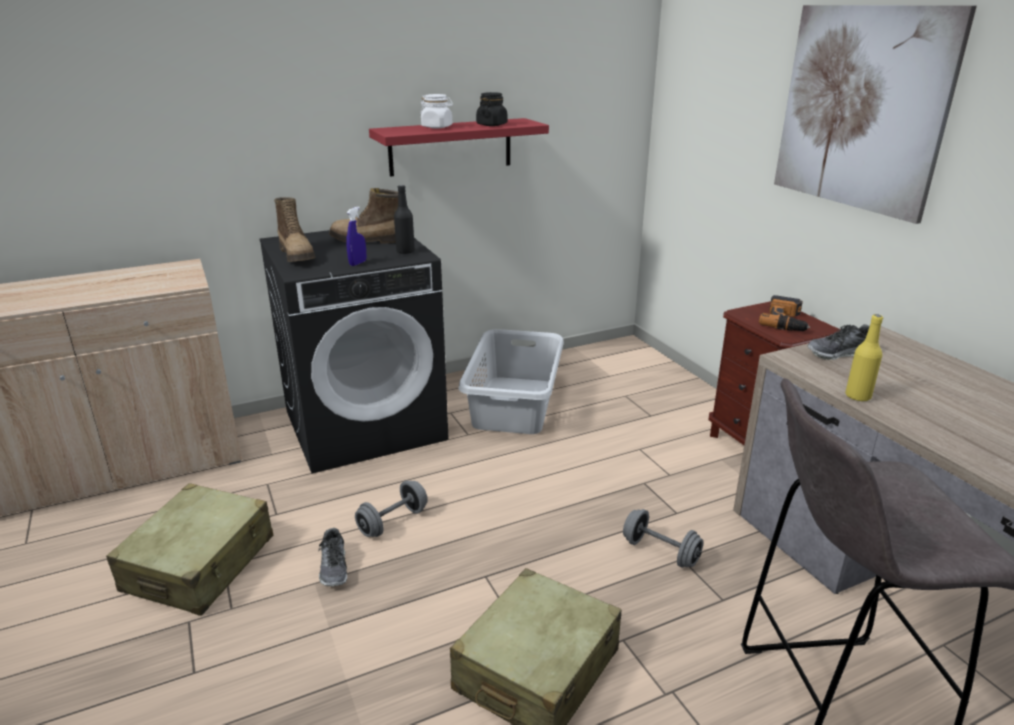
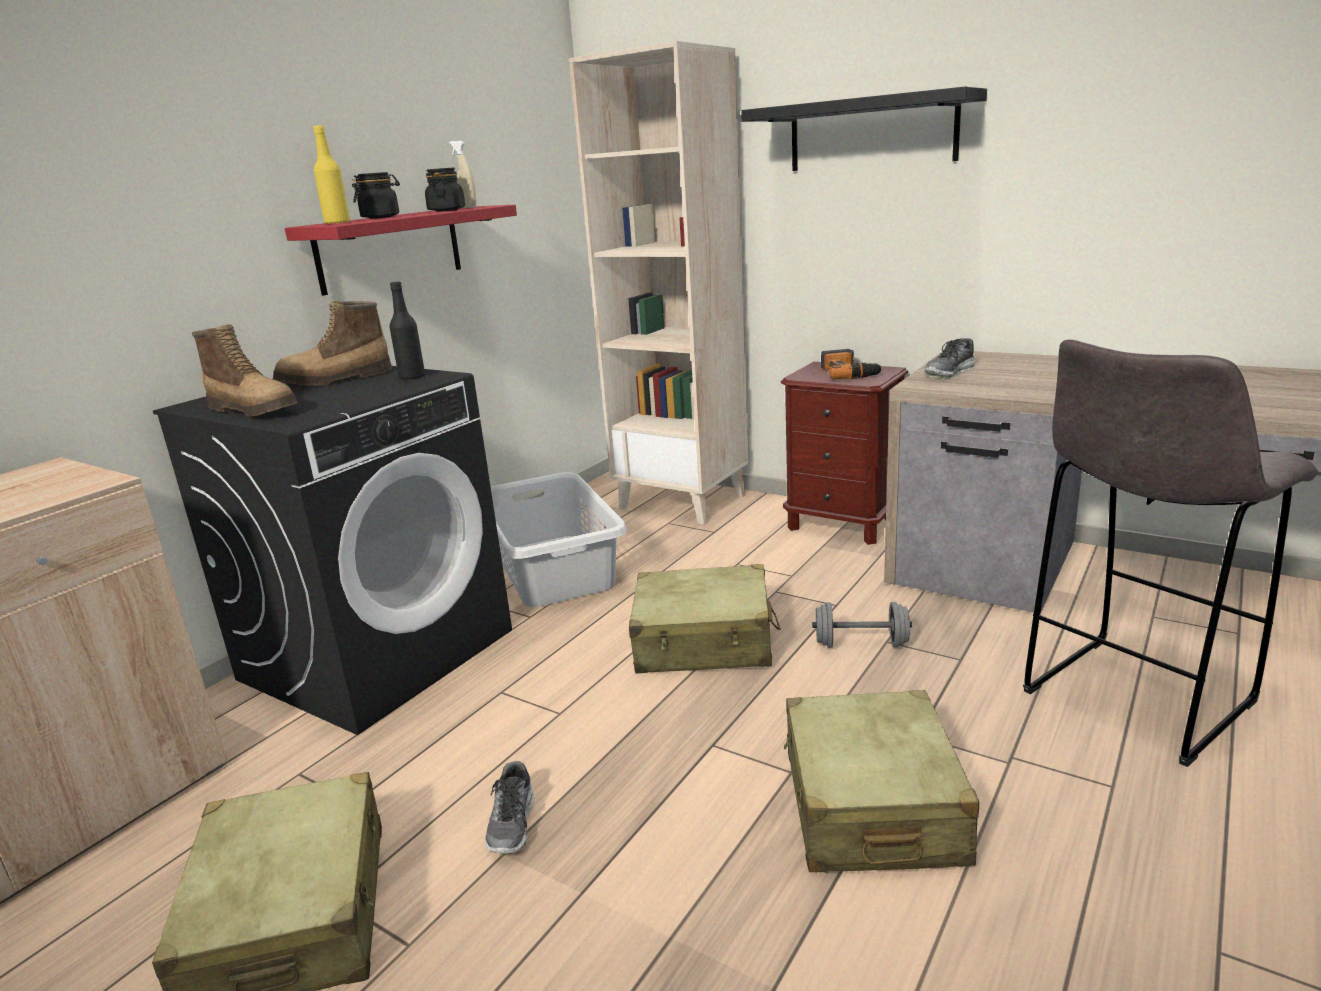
camera: 30 degrees left, 5 degrees down
shoe [319,528,347,586] -> shoe turned 45 degrees clockwise [485,761,534,854]
blue spray bottle [346,207,366,266] -> none
grey dumbbell [355,481,428,537] -> none
white jar [420,94,453,128] -> black jar [352,172,400,219]
picture [774,5,977,224] -> black shelf [741,86,987,171]
yellow bottle [845,314,883,402] -> yellow bottle moved to [313,125,350,224]
none -> beige spray bottle [449,140,476,208]
none -> beige bookcase [569,41,749,525]
none -> beige suitcase [629,564,781,673]

